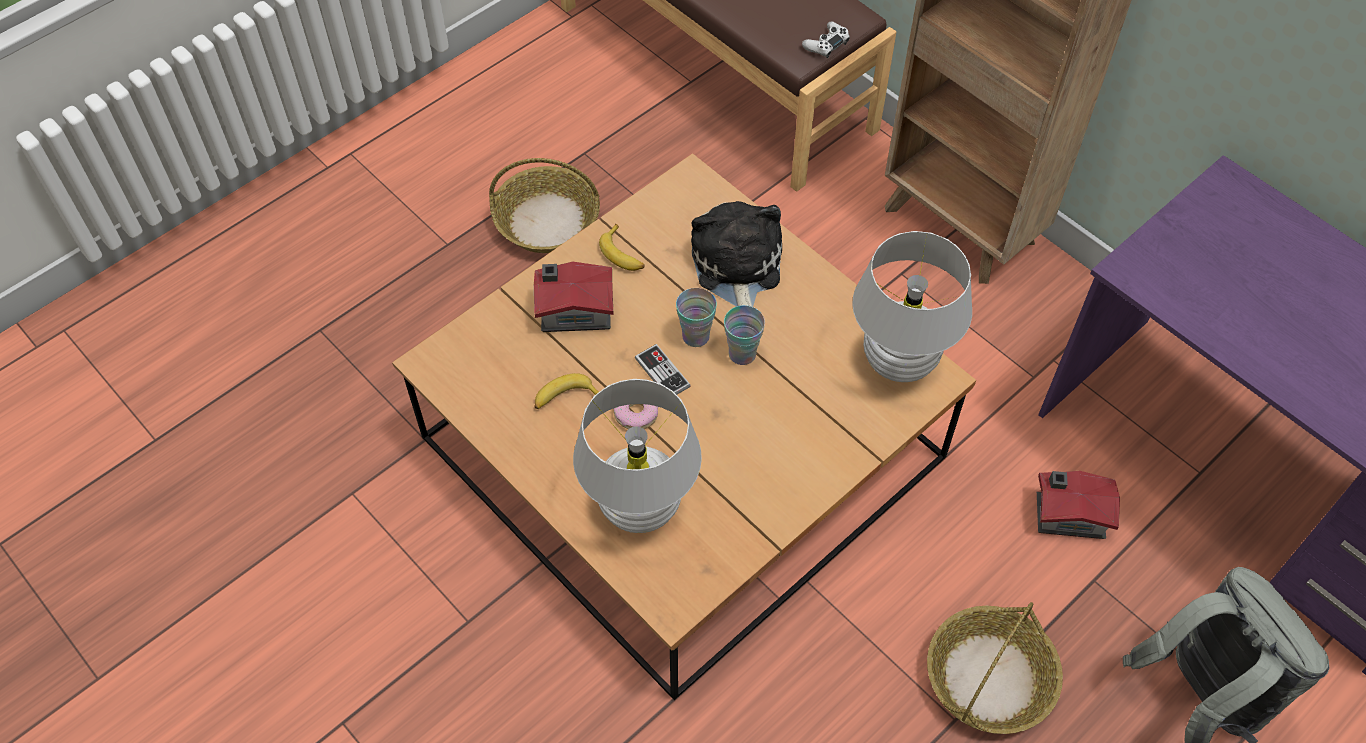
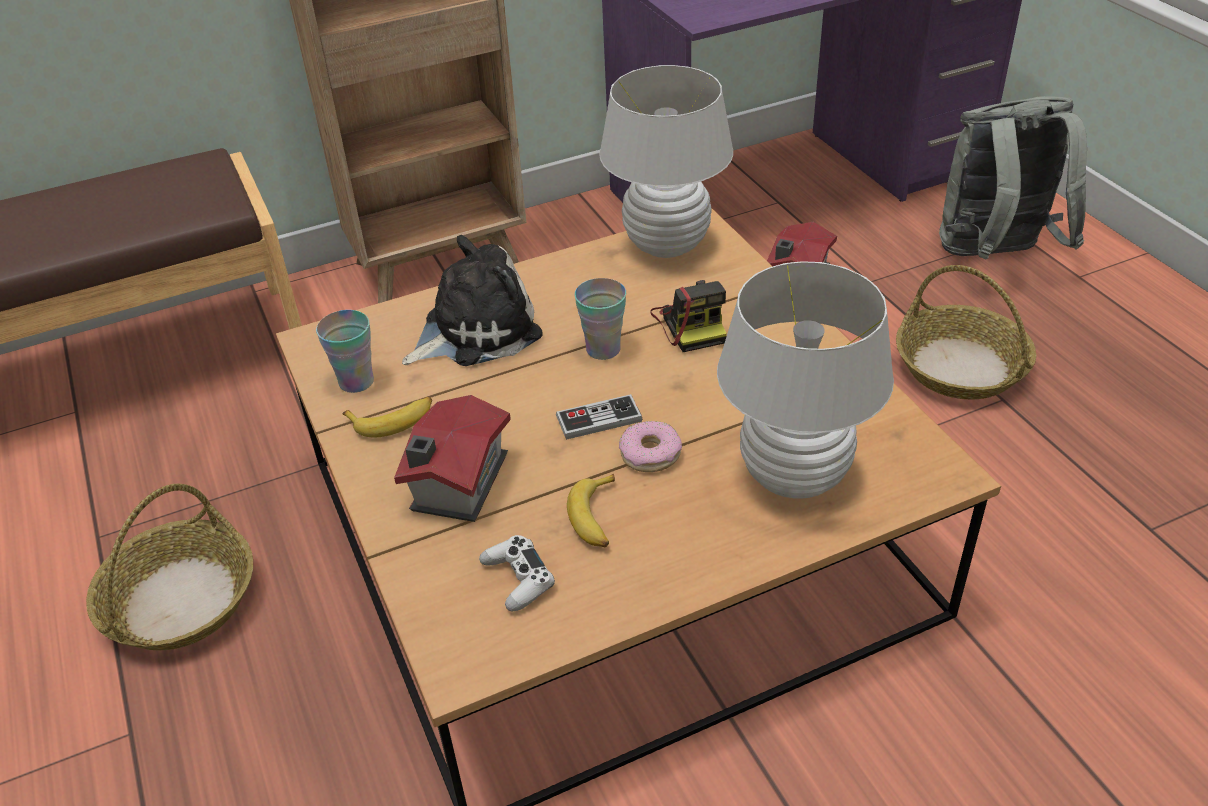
camera: 70 degrees left, 15 degrees down
cup [676,288,717,347] -> cup moved to [316,310,374,393]
plush toy [691,201,782,307] -> plush toy turned 135 degrees clockwise [402,235,543,366]
white game controller [802,22,850,58] -> white game controller moved to [479,535,555,611]
none -> camera [650,280,727,352]

